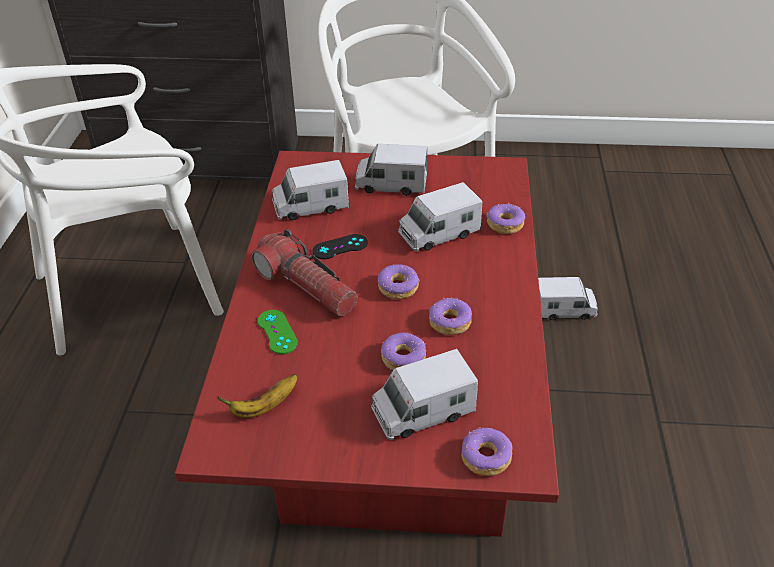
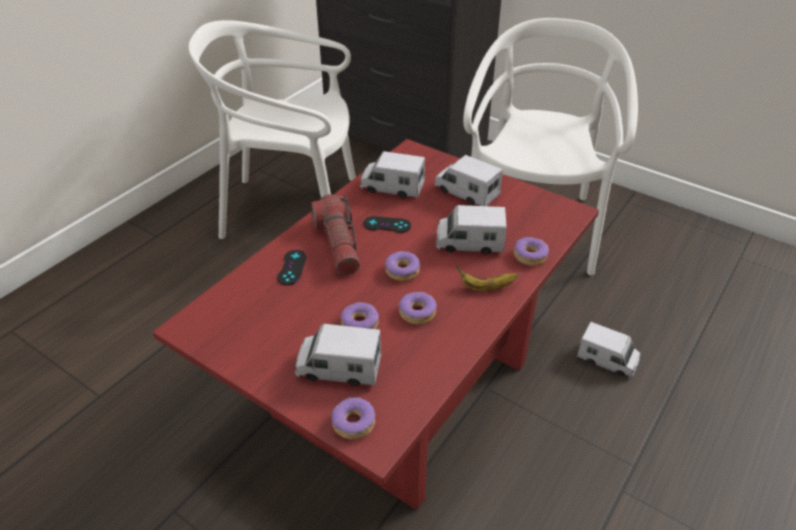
camera: 30 degrees right, 0 degrees up
banana [217,374,298,418] -> banana moved to [456,266,518,291]
green game controller [258,310,298,354] -> black game controller [277,250,307,285]

